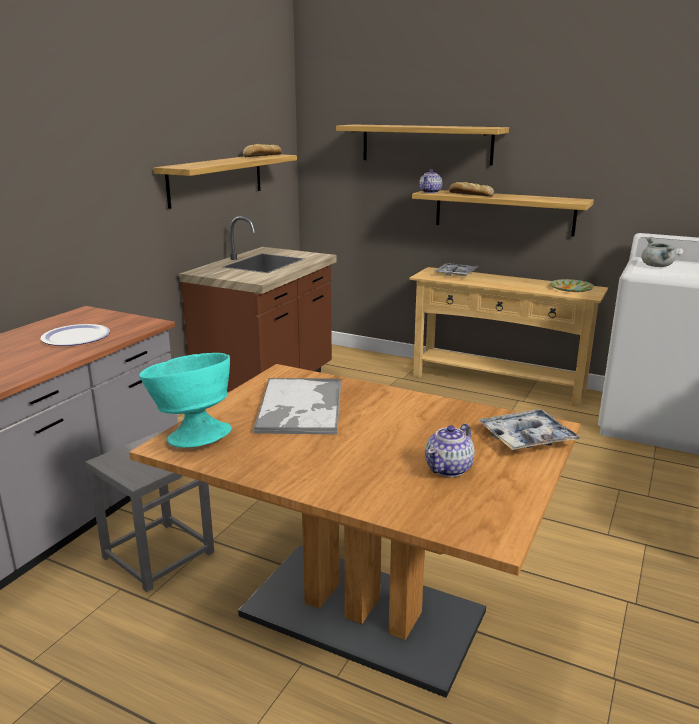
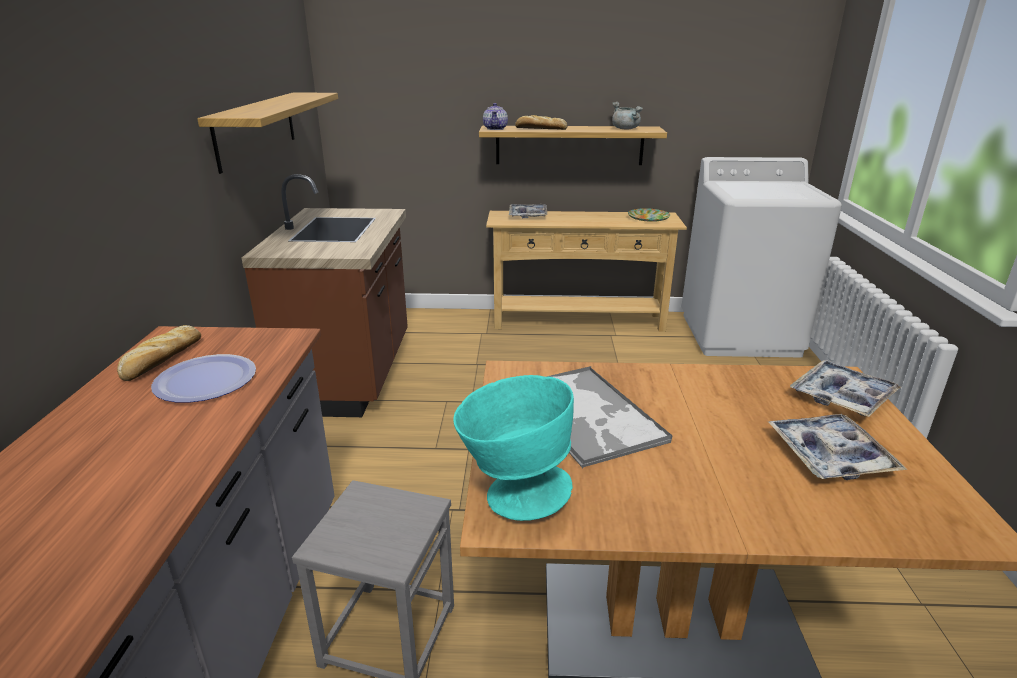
camera: 25 degrees left, 5 degrees up
bread [243,144,282,157] -> bread moved to [117,325,201,381]
shelf [336,124,509,166] -> none
teapot [425,423,475,477] -> tray [768,414,908,480]
grey cooking pot [642,237,675,267] -> grey cooking pot moved to [612,102,643,129]

